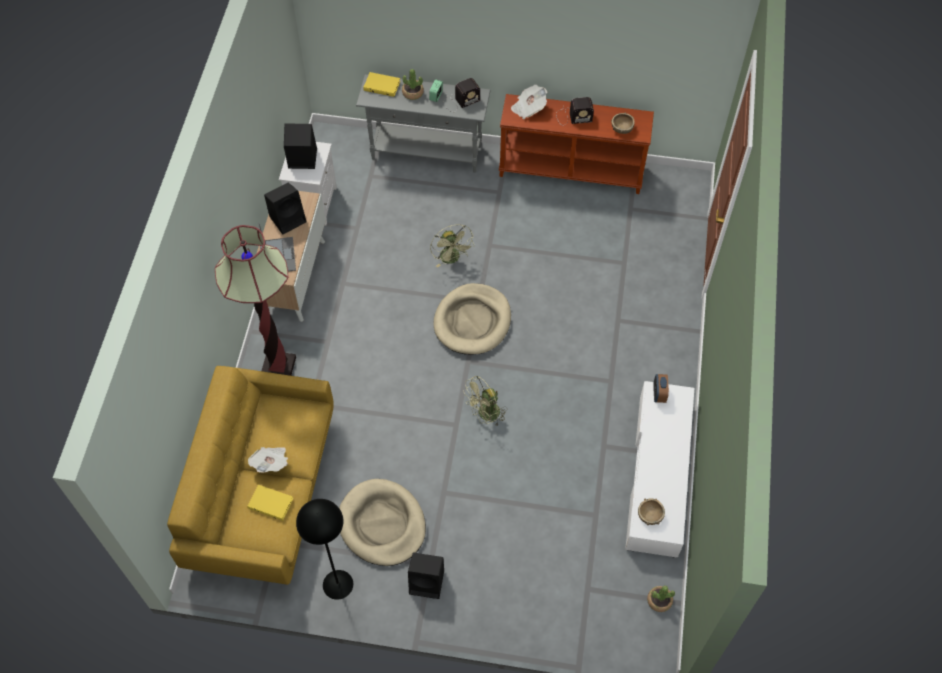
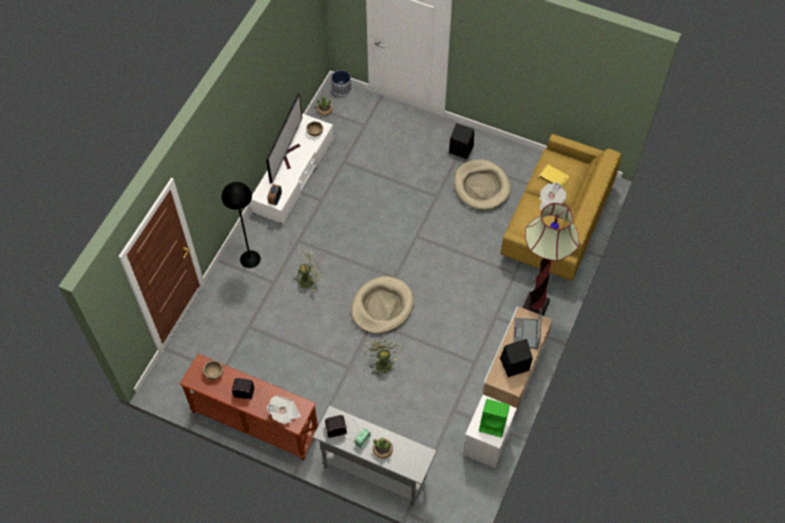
camera: 165 degrees left, 0 degrees up
black speaker [284,123,317,169] -> green speaker [479,399,510,438]
black floor lamp [296,499,353,600] -> black floor lamp moved to [221,182,261,268]
yellow book [363,72,400,97] -> none
green fan [463,376,507,427] -> green fan moved to [293,250,322,292]
none -> television [266,93,302,184]
none -> planter [331,70,351,96]

